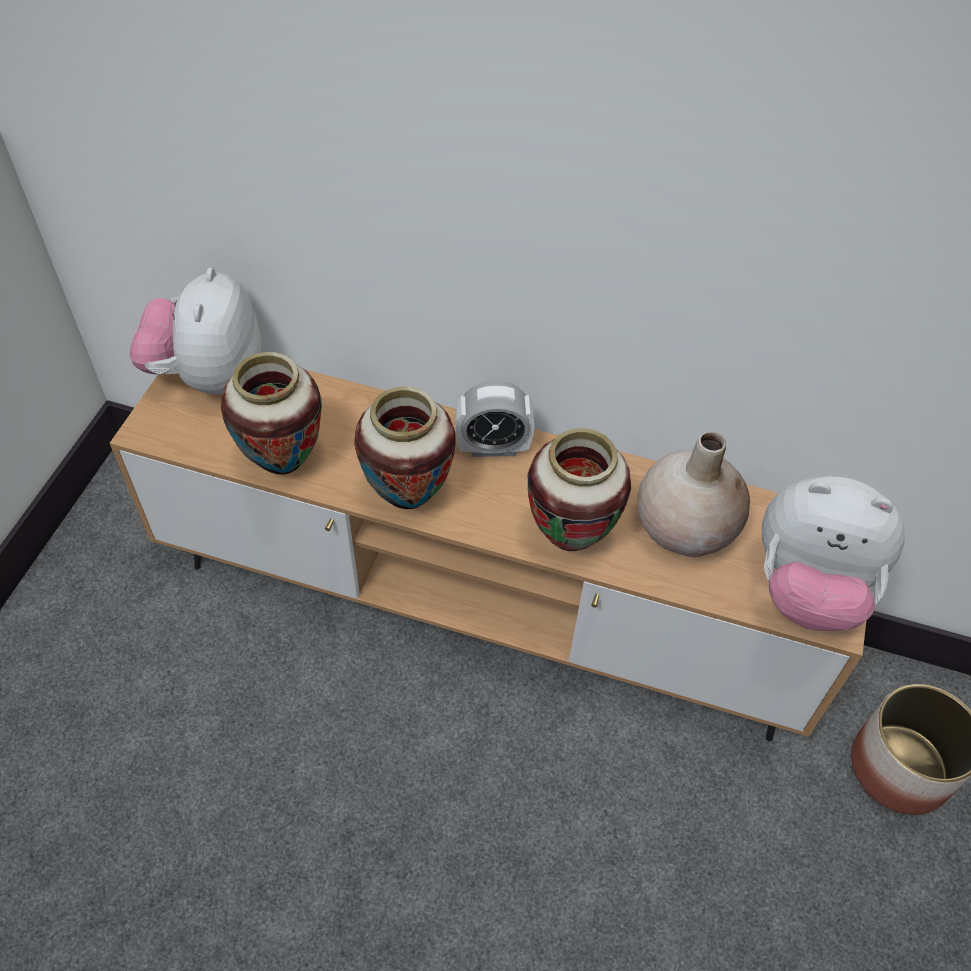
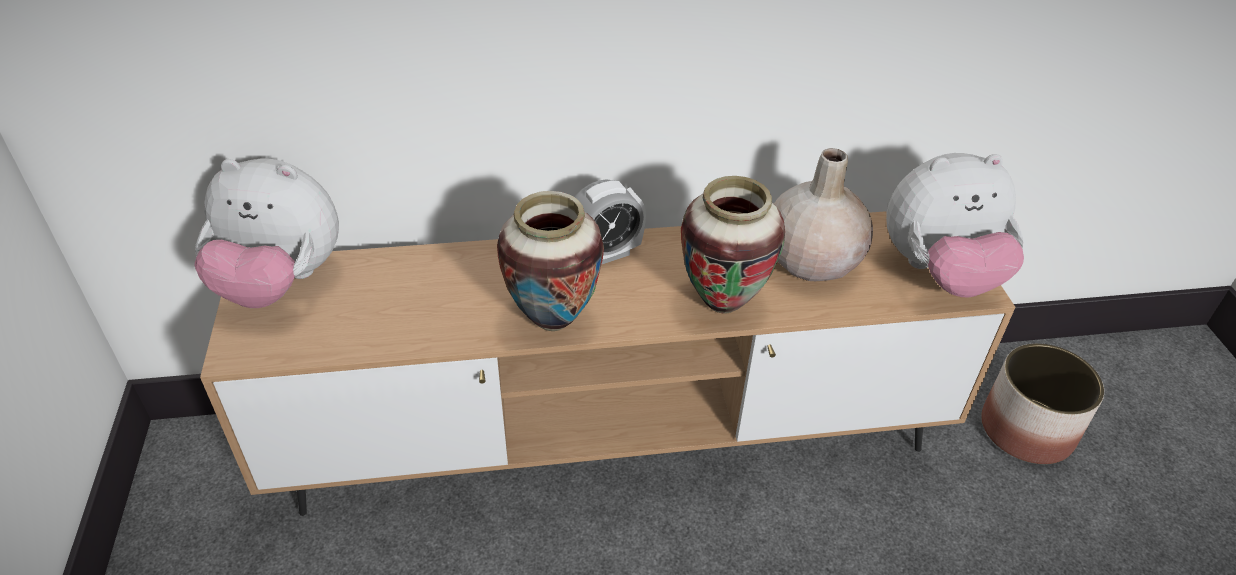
camera: 25 degrees left, 10 degrees down
plush toy [129,267,262,395] -> plush toy turned 60 degrees counterclockwise [194,159,339,308]
vase [221,352,322,475] -> none

